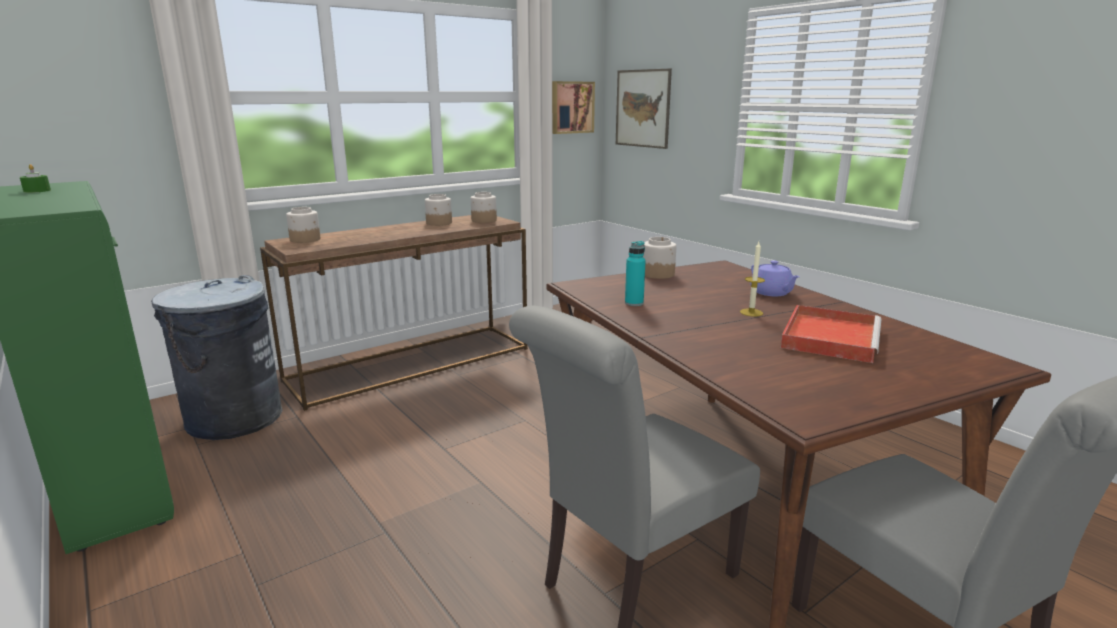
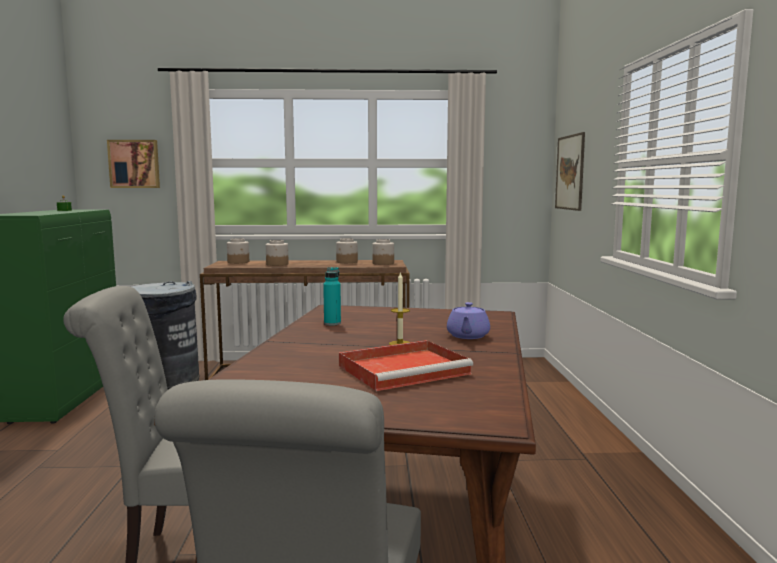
camera: 35 degrees right, 10 degrees down
picture [552,81,595,134] -> picture moved to [107,140,160,188]
jar [643,237,676,279] -> jar moved to [266,240,289,266]

